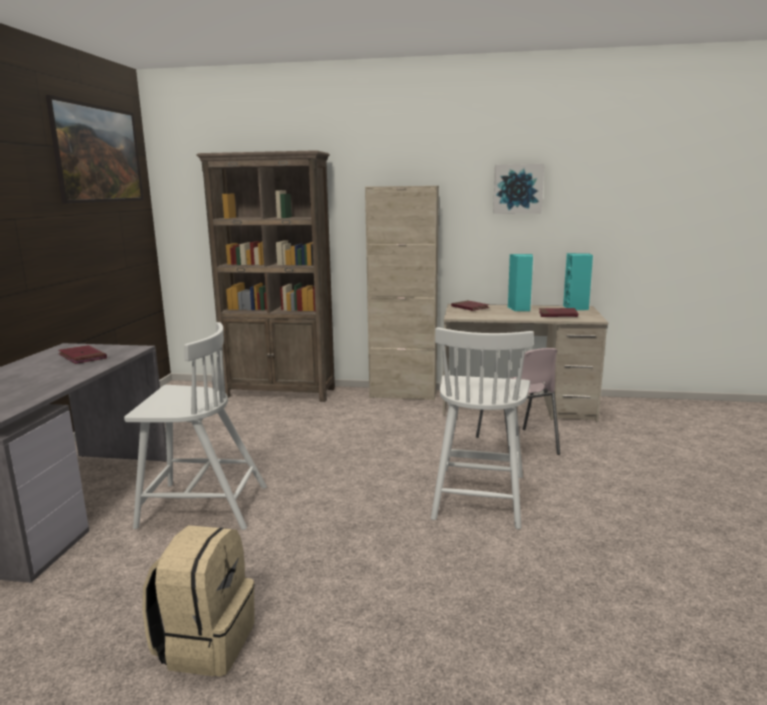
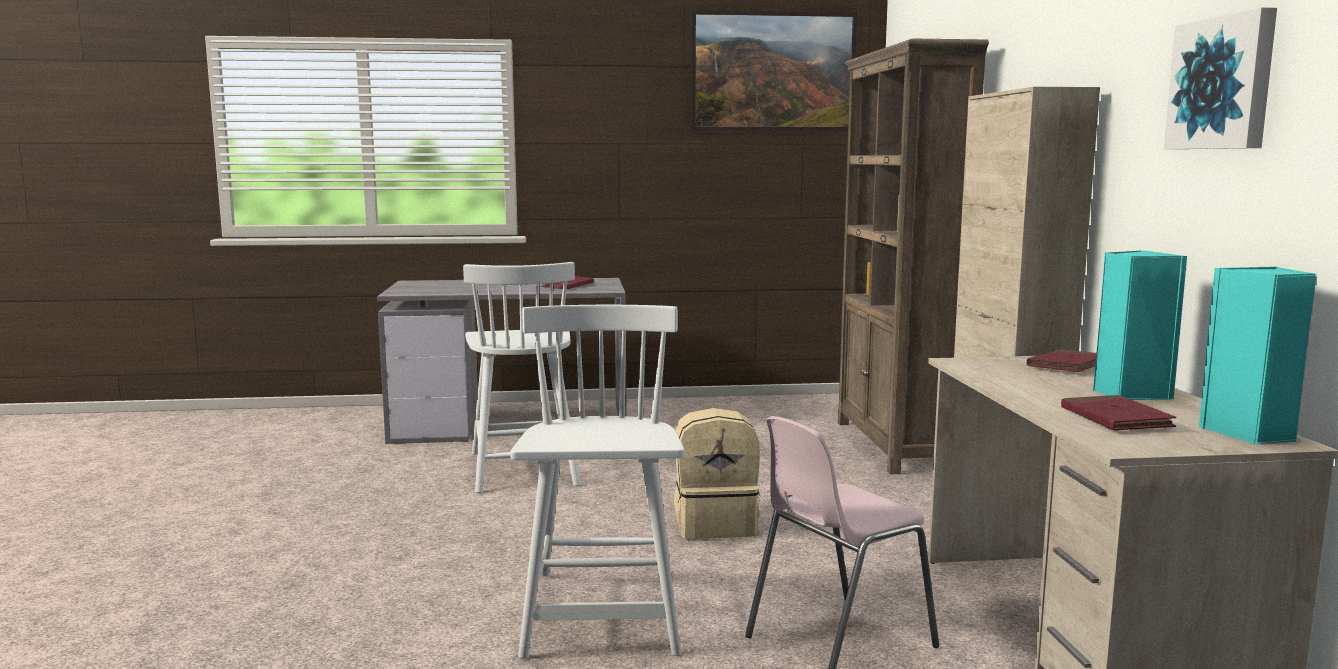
camera: 75 degrees right, 5 degrees down
beige backpack [142,525,255,677] -> beige backpack moved to [674,408,760,539]
white chair [431,327,534,529] -> white chair turned 90 degrees clockwise [510,305,684,659]

